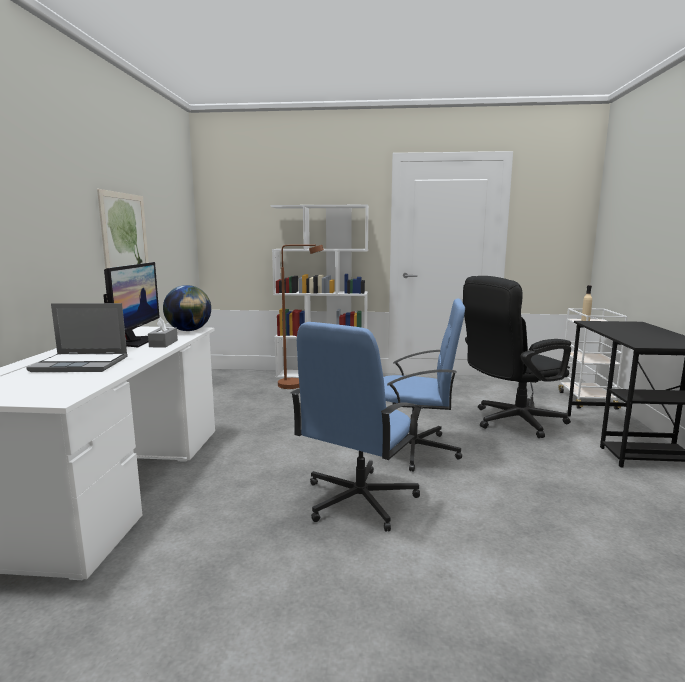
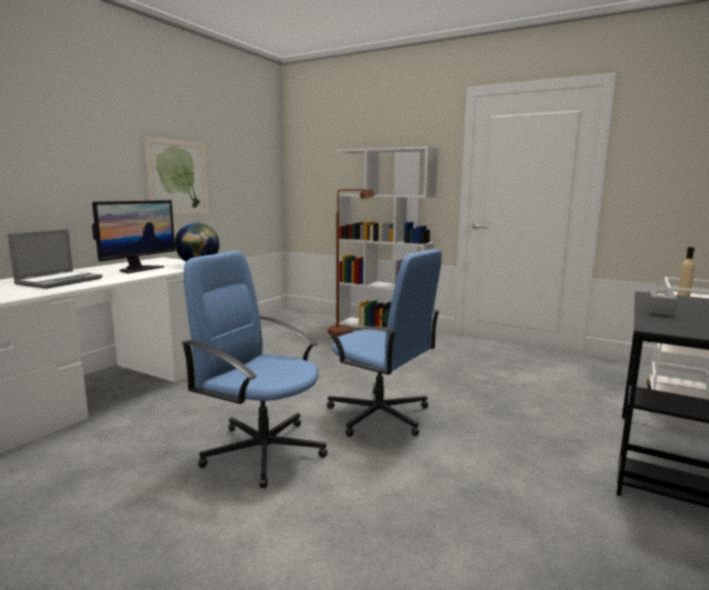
camera: 25 degrees right, 0 degrees up
laptop [26,303,128,372] -> laptop turned 90 degrees counterclockwise [7,229,102,289]
grey tissue box [148,317,178,347] -> grey tissue box moved to [647,277,678,316]
blue office chair [291,322,423,532] -> blue office chair turned 60 degrees clockwise [181,251,328,488]
black office chair [463,276,571,438] -> none

